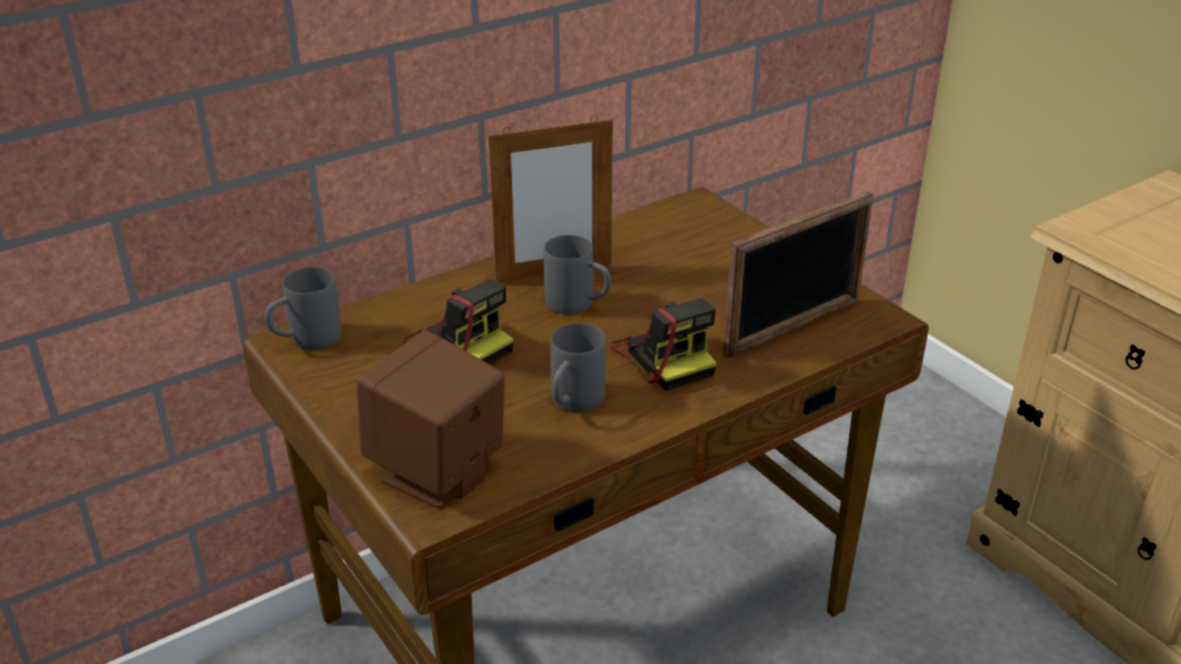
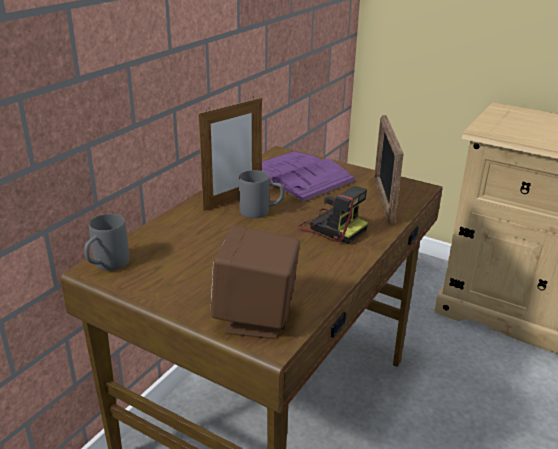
camera: 25 degrees left, 5 degrees down
camera [403,279,514,364] -> none
grey mug [550,323,606,412] -> none
picture frame [723,191,874,359] -> picture frame turned 150 degrees clockwise [374,115,404,225]
none -> purple book [262,151,357,203]

